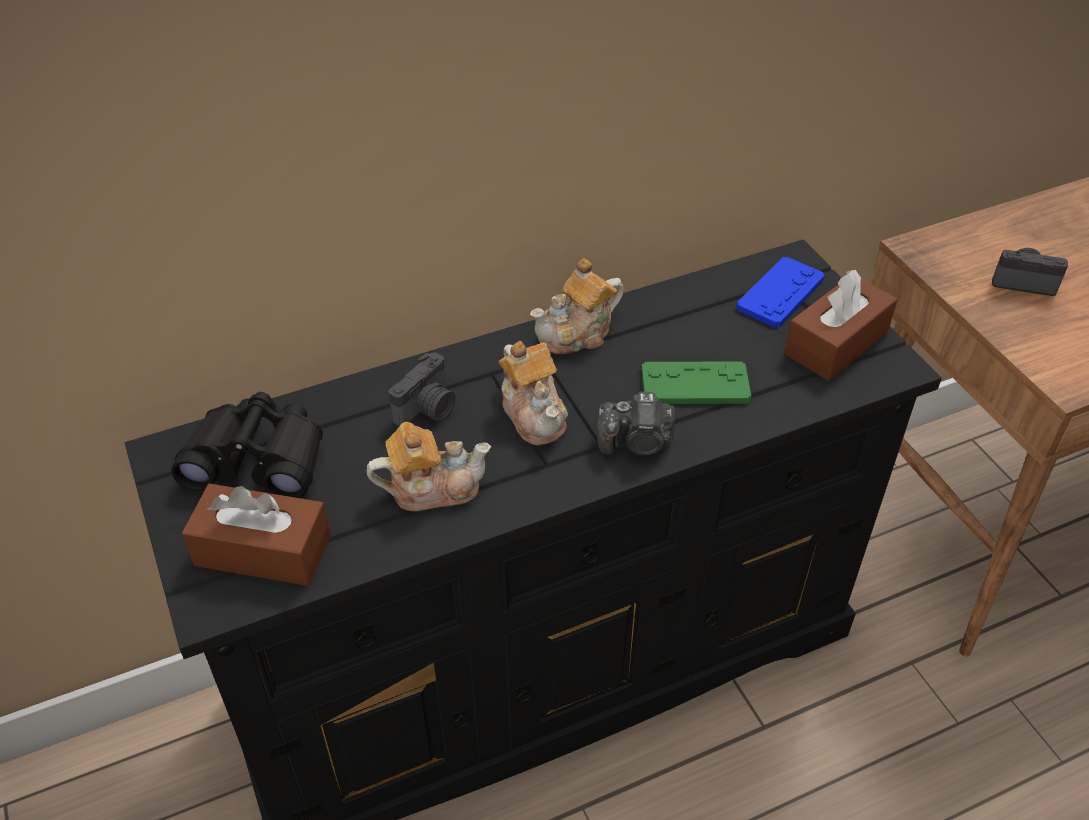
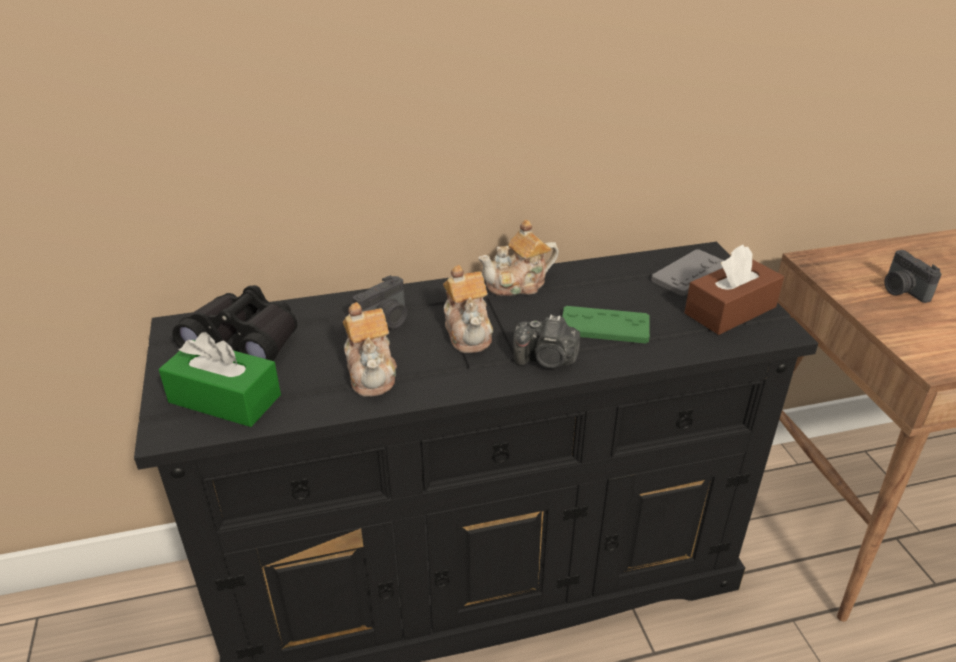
camera: 10 degrees right, 10 degrees down
brown tissue box [182,484,331,586] -> green tissue box [159,332,281,427]
teapot [367,422,491,511] -> teapot turned 75 degrees clockwise [343,302,397,397]
blue game controller [736,257,825,328] -> grey game controller [651,249,724,296]
camera [992,248,1068,296] -> camera turned 135 degrees counterclockwise [884,250,942,303]

